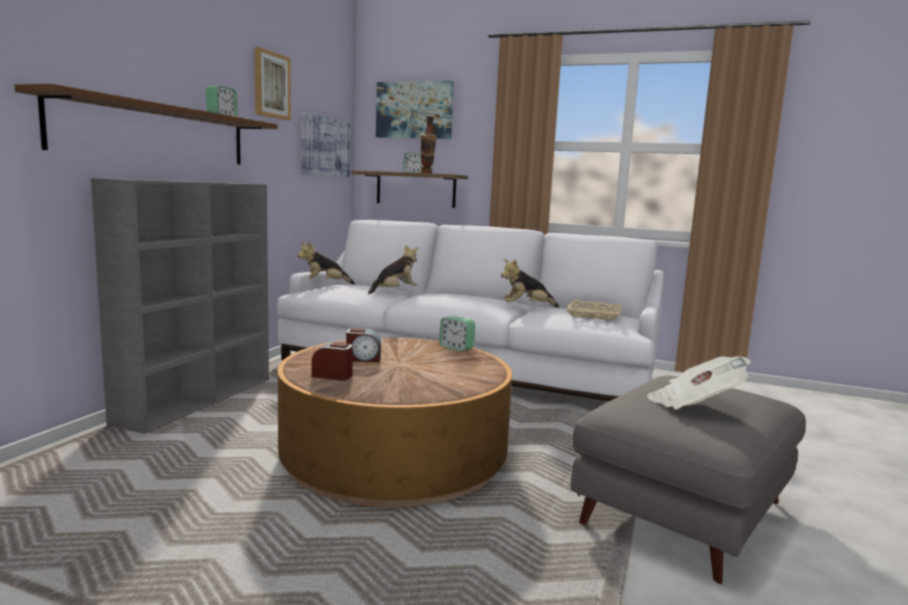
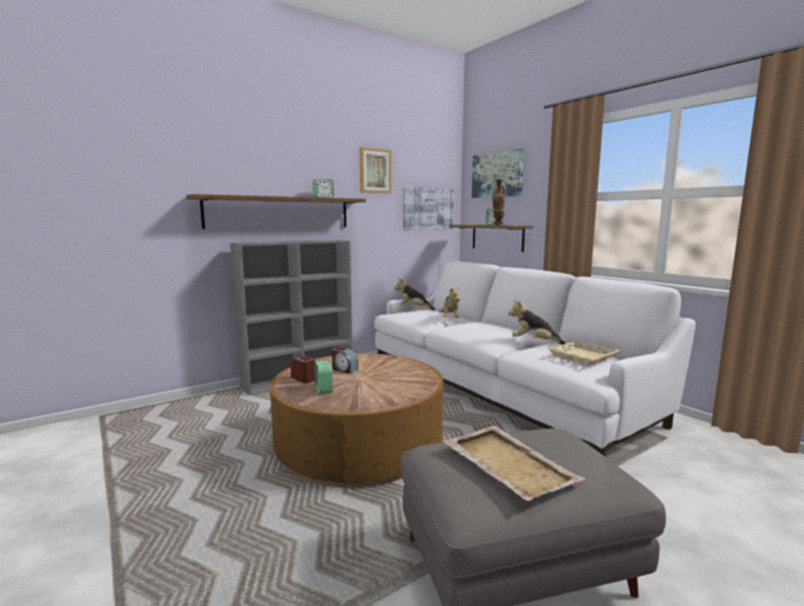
camera: 35 degrees right, 0 degrees up
plush toy [368,245,418,294] -> plush toy turned 90 degrees clockwise [438,286,460,318]
alarm clock [439,316,475,351] -> alarm clock moved to [315,361,333,394]
newspaper [647,357,751,410] -> beige tray [443,426,585,501]

